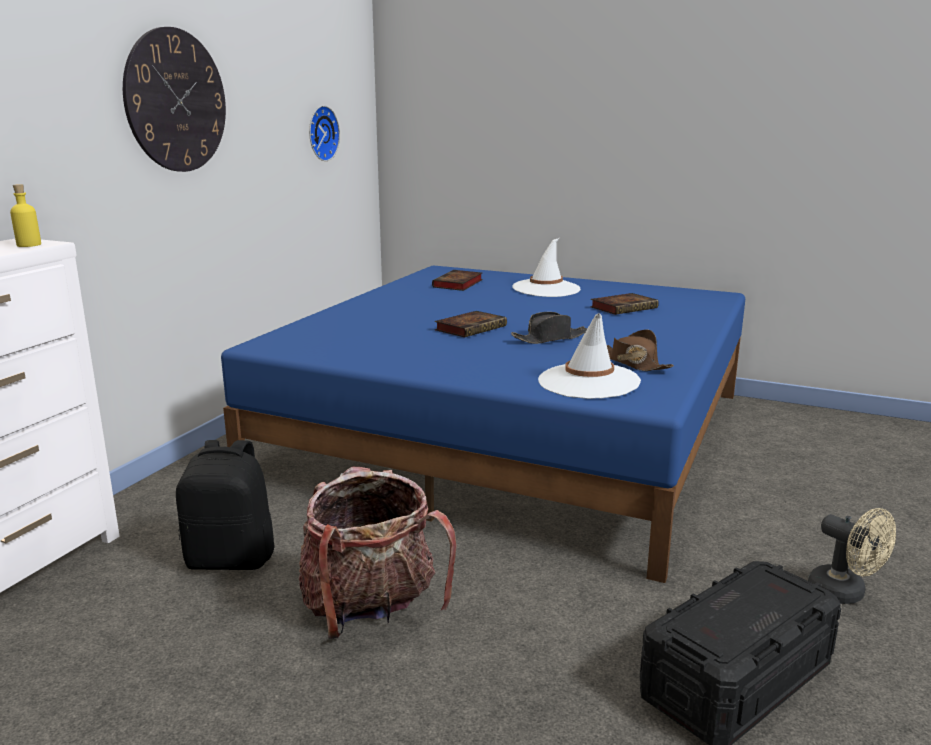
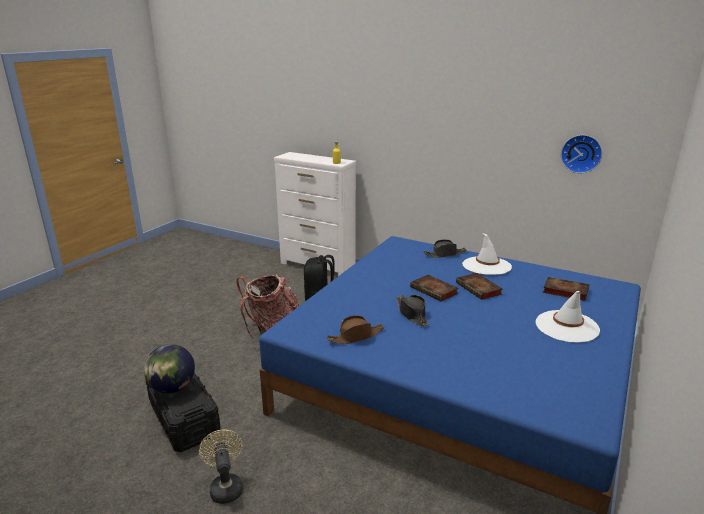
camera: 95 degrees right, 5 degrees up
wall clock [123,27,226,172] -> none
white hat [538,313,641,399] -> white hat moved to [462,233,512,275]
book [590,293,659,315] -> book moved to [456,273,503,300]
beige fan [808,508,896,604] -> beige fan turned 105 degrees clockwise [199,429,243,504]
none -> globe [144,344,195,393]
none -> black hat [423,239,467,258]

